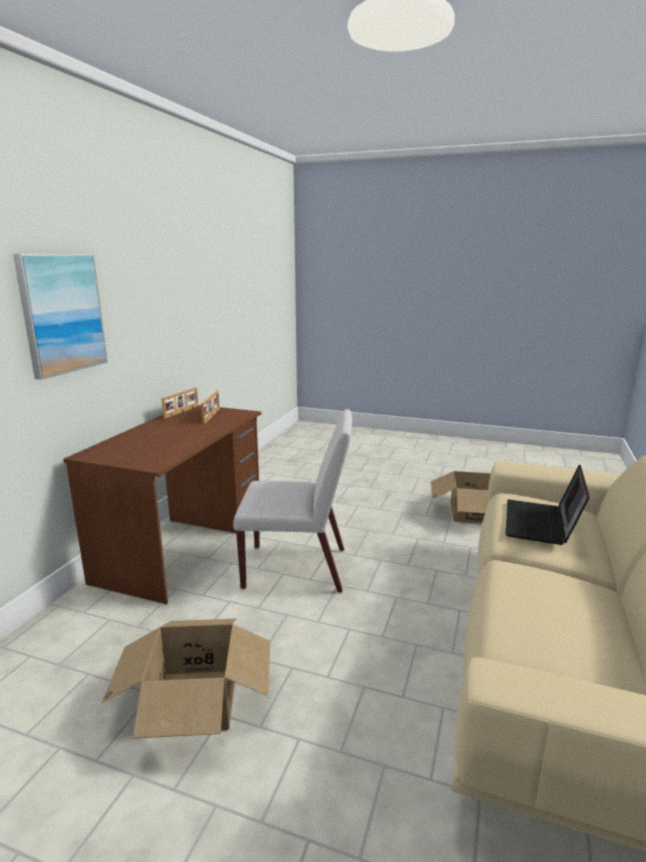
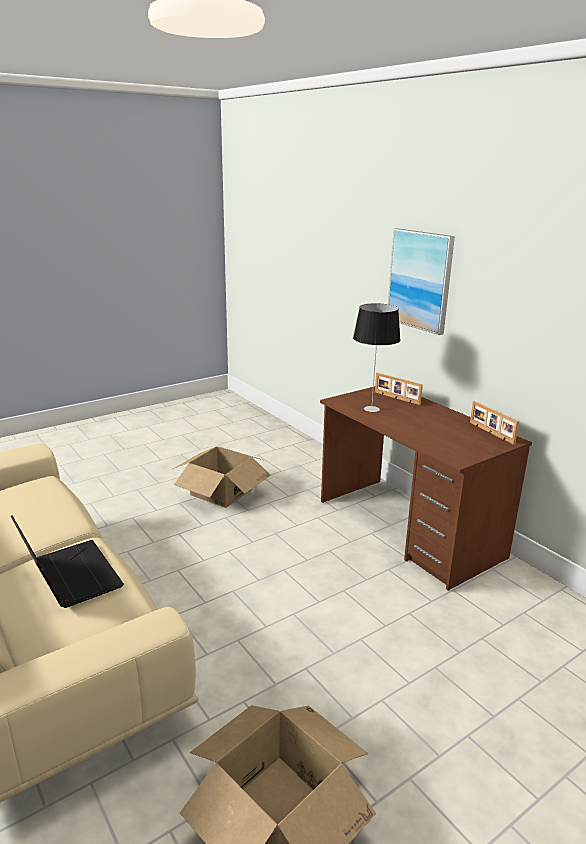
camera: 125 degrees right, 5 degrees up
picture frame [201,391,220,425] -> picture frame moved to [375,373,423,405]
white chair [233,409,352,593] -> none
none -> table lamp [353,303,401,412]

